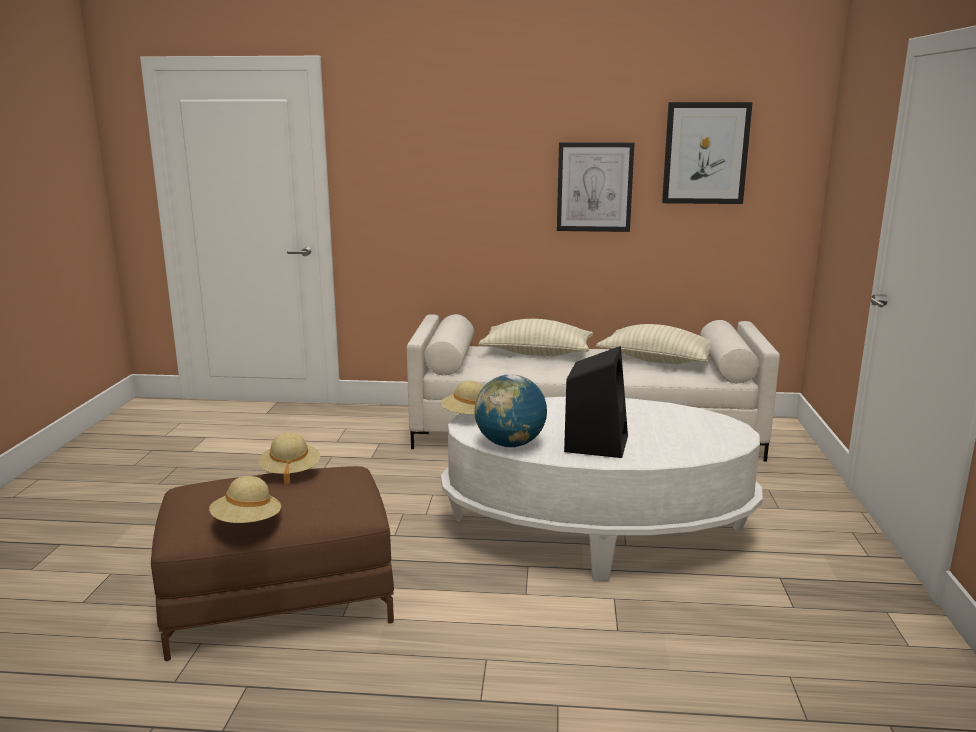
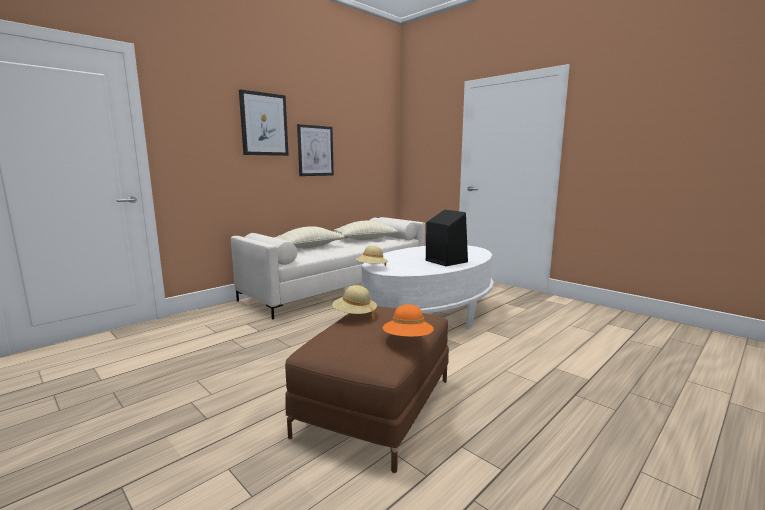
camera: 50 degrees left, 5 degrees down
beige hat [209,476,282,523] -> orange hat [383,304,434,337]
globe [474,374,547,448] -> none
picture [662,102,753,204] -> picture moved to [239,89,289,156]

